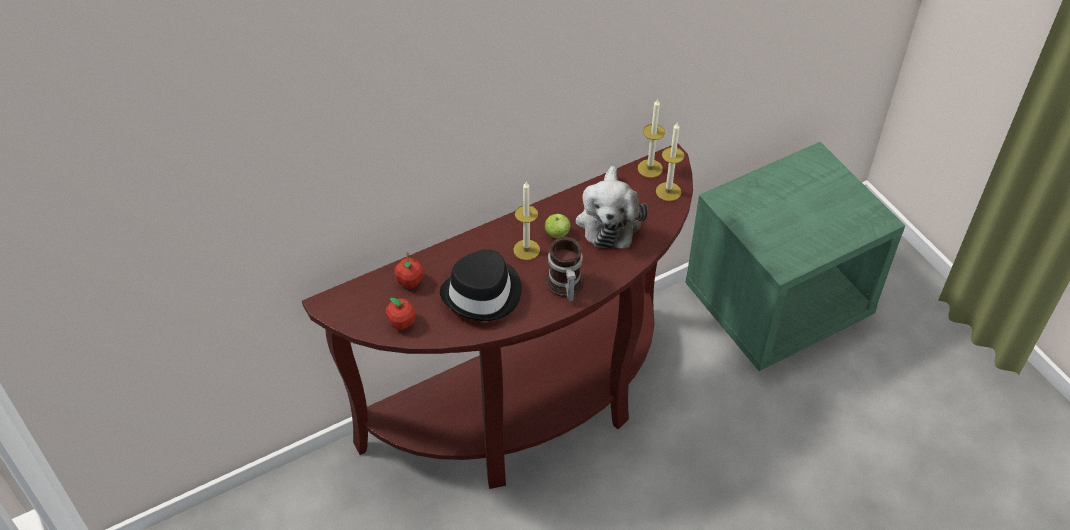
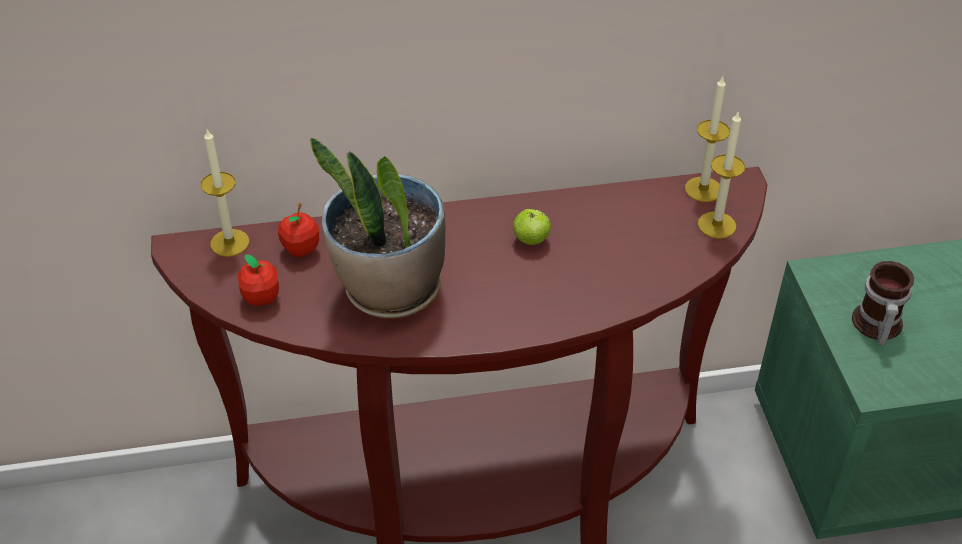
camera: 20 degrees right, 5 degrees down
black hat [440,250,522,321] -> potted plant [310,137,445,319]
candle [513,182,540,260] -> candle moved to [201,130,249,257]
mug [545,237,584,301] -> mug moved to [852,261,914,345]
plush toy [576,166,648,249] -> none

